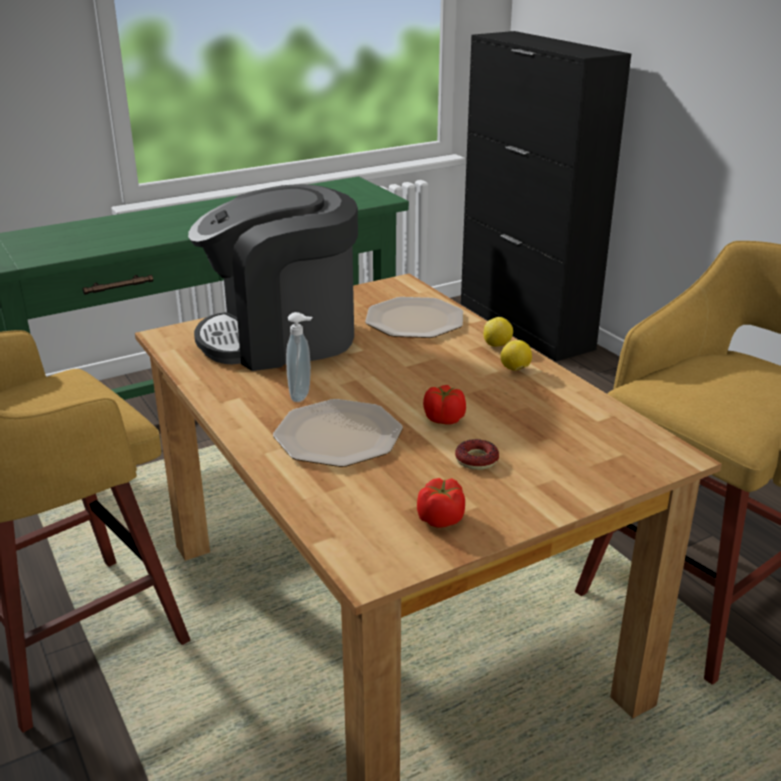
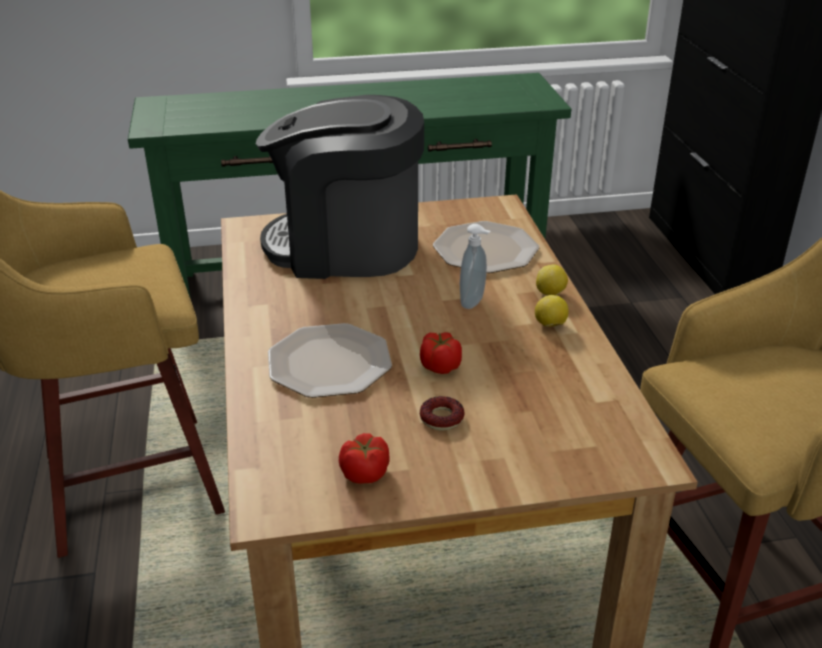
camera: 20 degrees right, 5 degrees up
soap dispenser [286,312,312,402] -> soap dispenser moved to [460,224,491,309]

